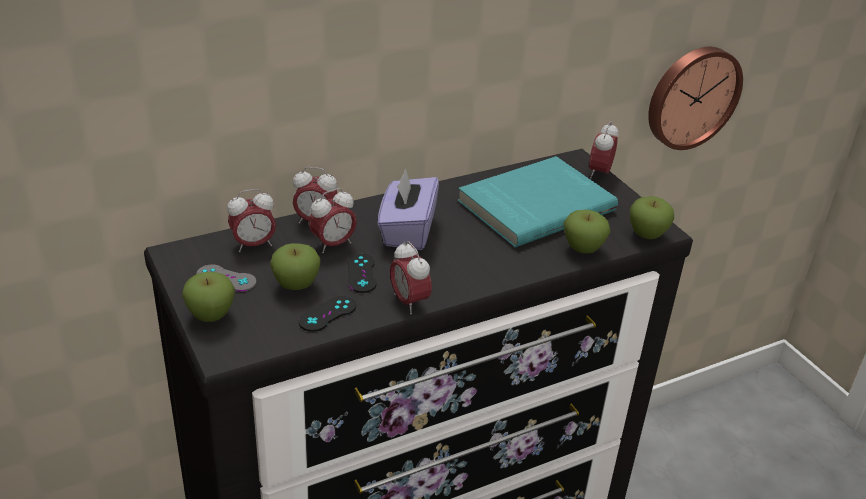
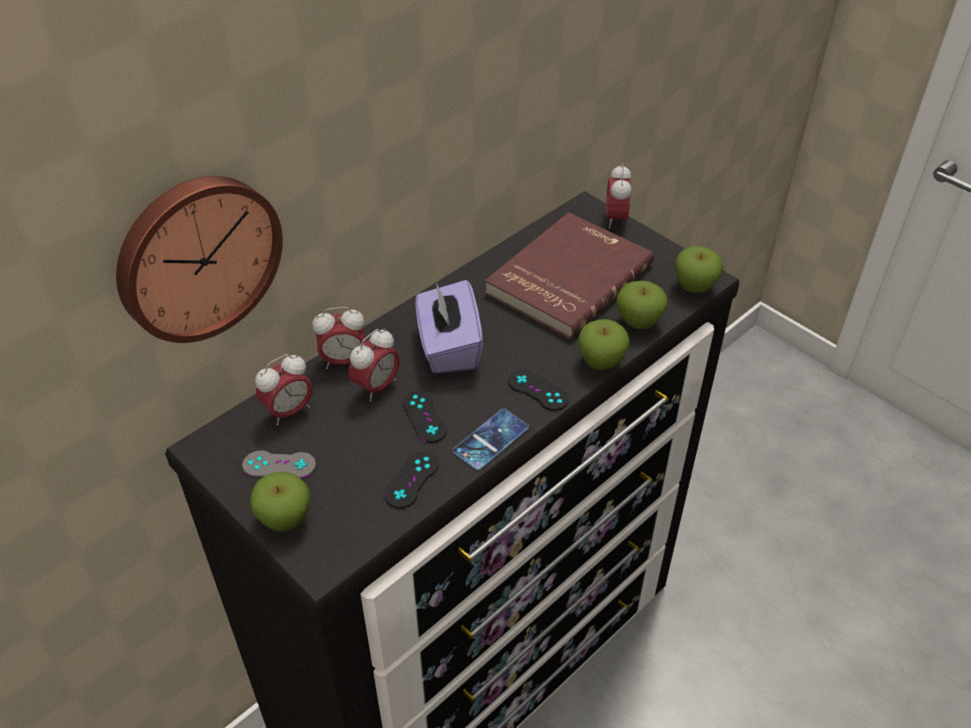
camera: 15 degrees left, 10 degrees up
apple [270,243,321,290] -> apple moved to [578,319,630,370]
alarm clock [390,241,432,314] -> phone [453,409,529,471]
turquoise book [458,156,618,248] -> red book [485,212,654,339]
wall clock [648,47,743,150] -> wall clock moved to [116,176,283,343]
none -> black game controller [508,370,569,411]

